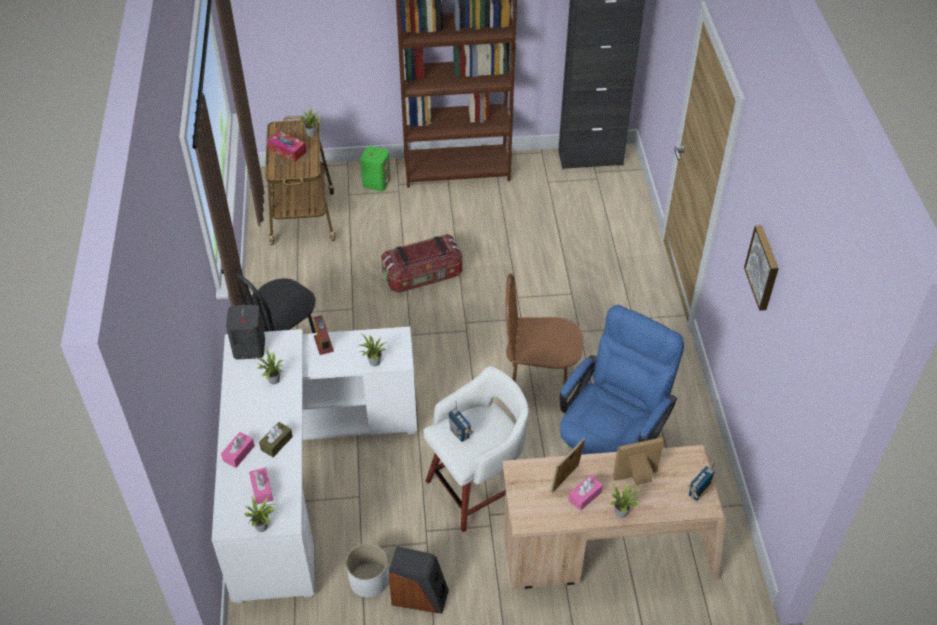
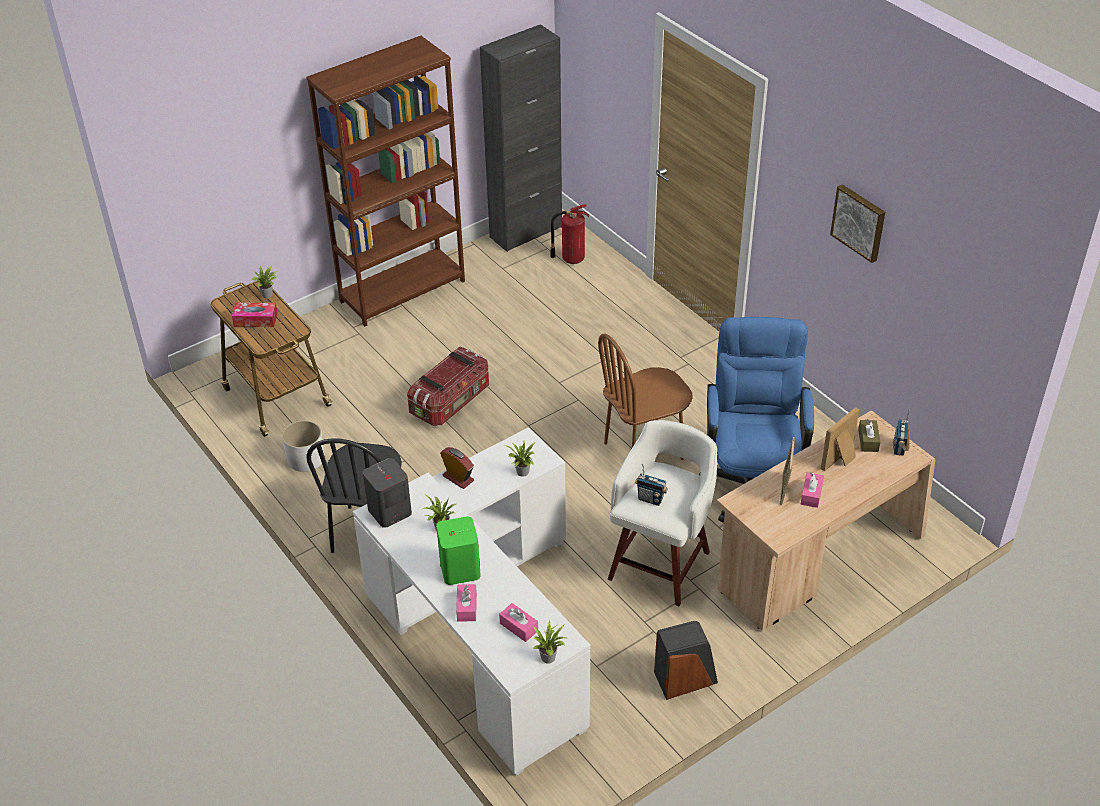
camera: 30 degrees left, 5 degrees down
brown tissue box [259,422,293,457] -> brown tissue box moved to [858,419,880,452]
white planter [346,543,388,598] -> white planter moved to [282,420,324,472]
green speaker [360,146,391,191] -> green speaker moved to [436,516,481,585]
potted plant [609,482,641,518] -> none
none -> fire extinguisher [550,204,589,264]

